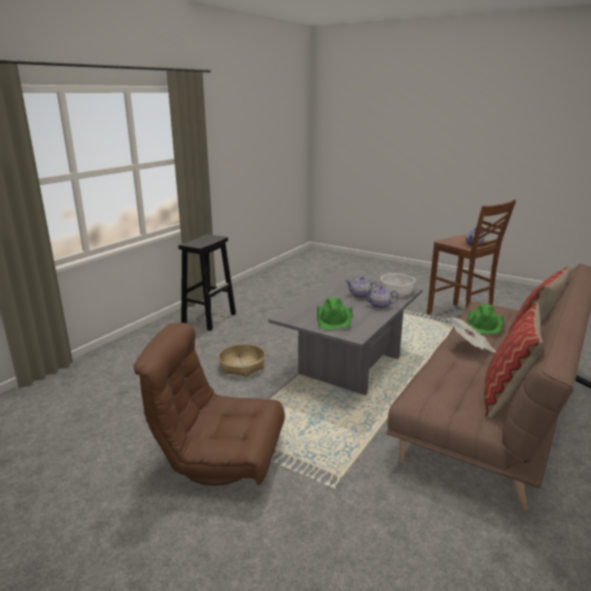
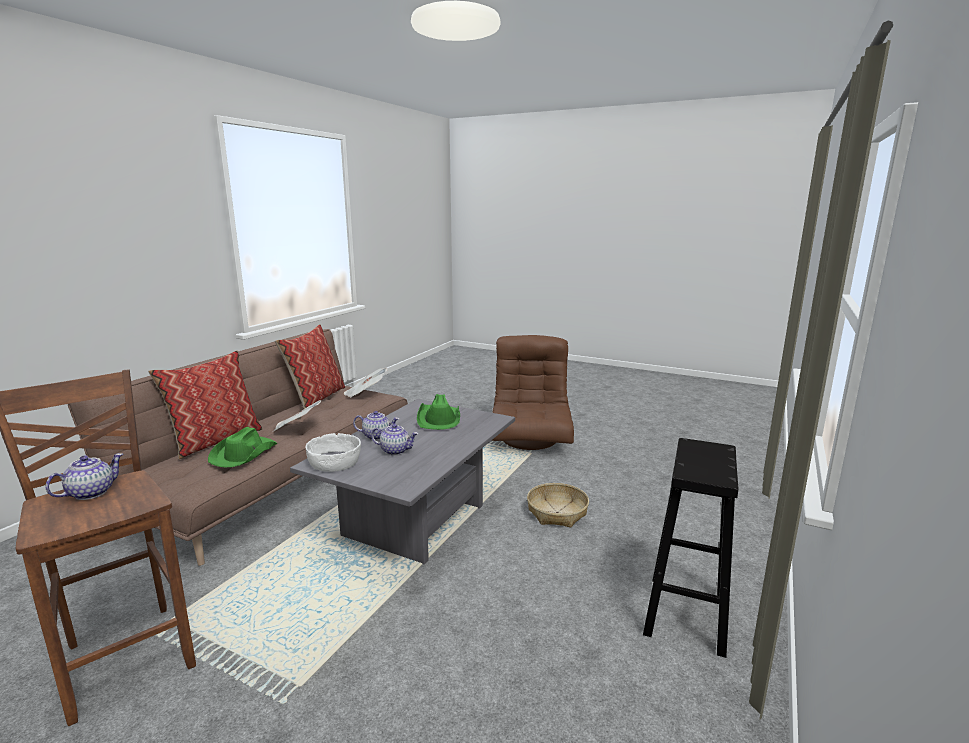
camera: 175 degrees right, 5 degrees down
brown armchair [134,323,285,486] -> brown armchair turned 90 degrees counterclockwise [491,335,574,450]
none -> newspaper [344,368,388,398]

